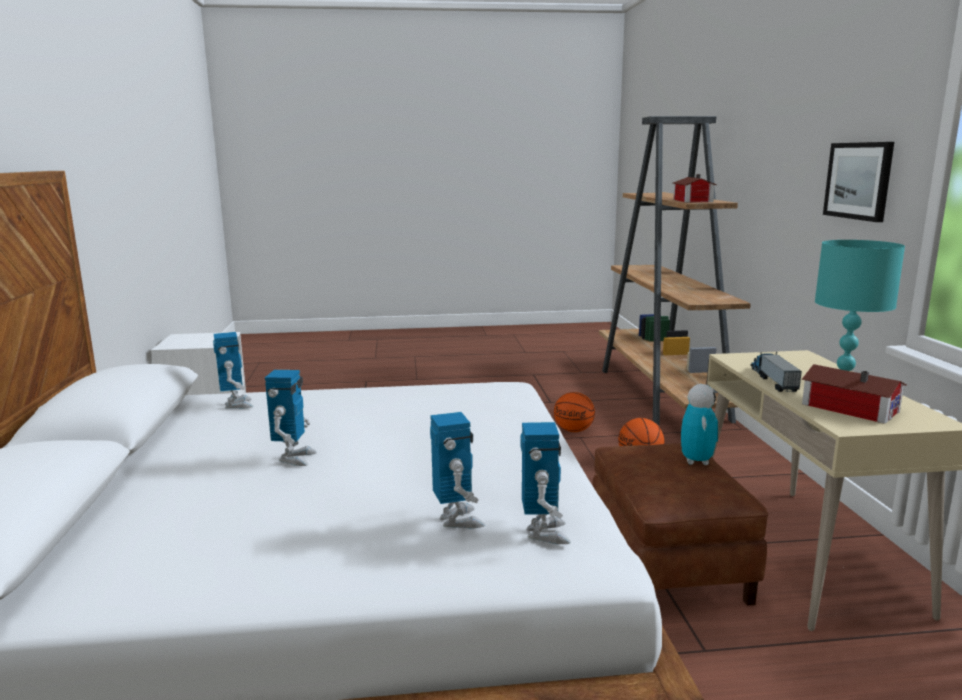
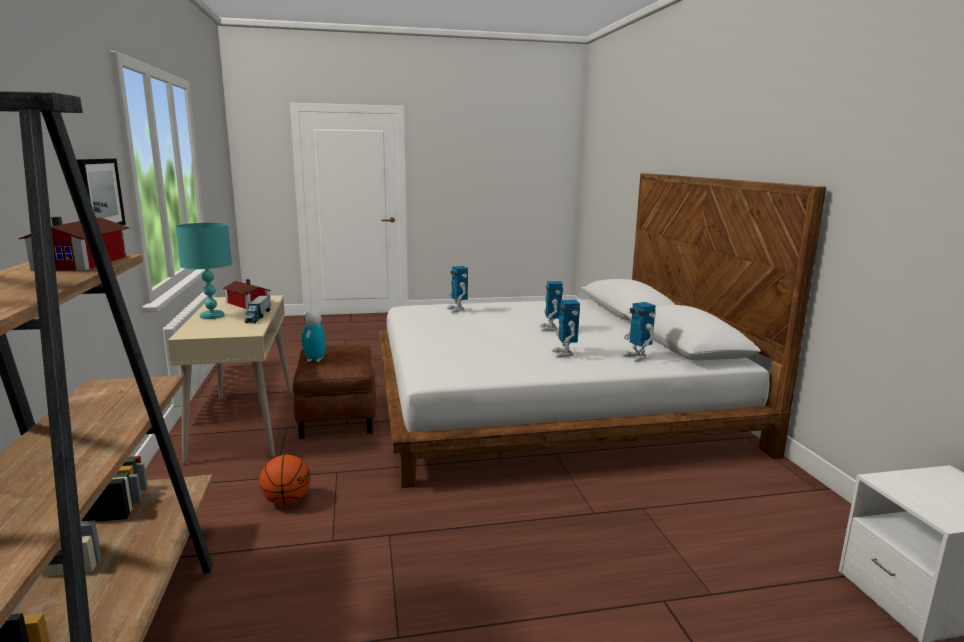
camera: 175 degrees right, 0 degrees up
toy robot [520,422,571,544] -> toy robot moved to [552,300,580,358]
basketball [554,392,595,432] -> none

